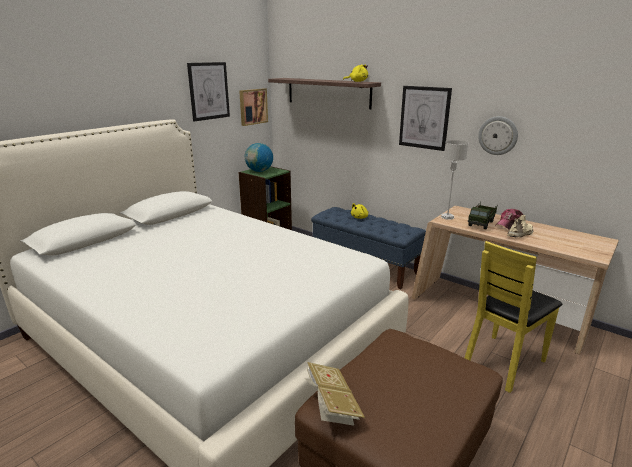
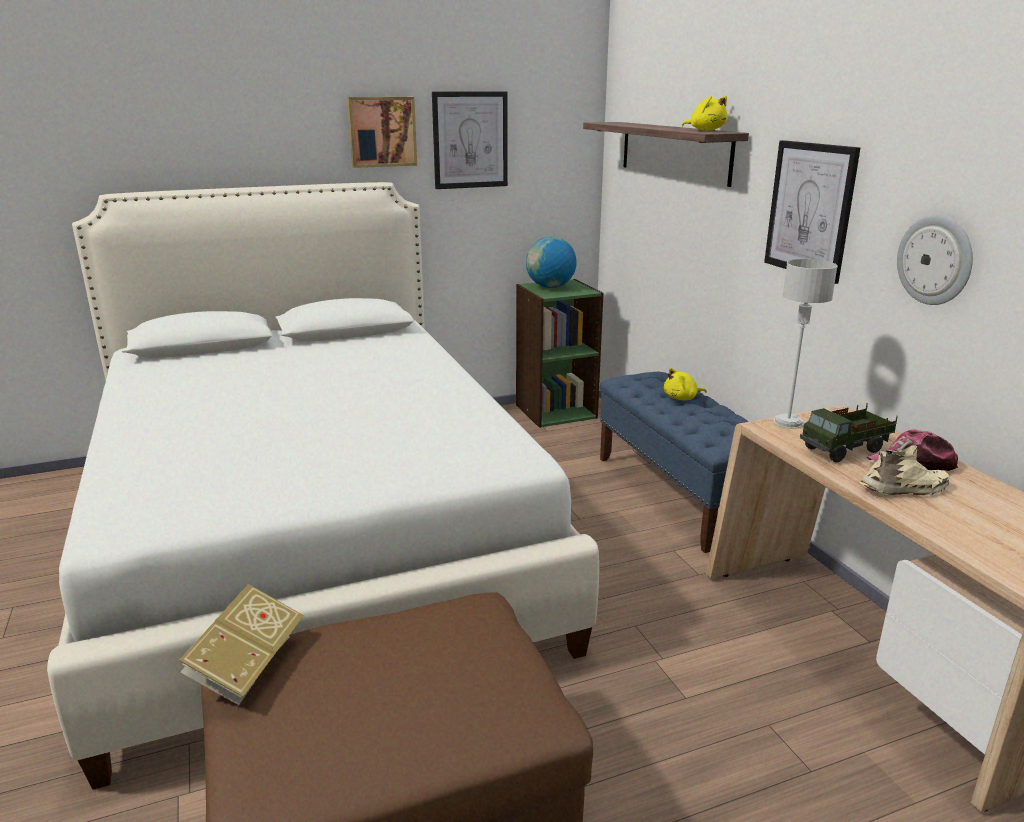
camera: 30 degrees right, 0 degrees up
picture [239,88,268,126] -> picture moved to [347,97,417,168]
yellow chair [465,241,562,393] -> none

